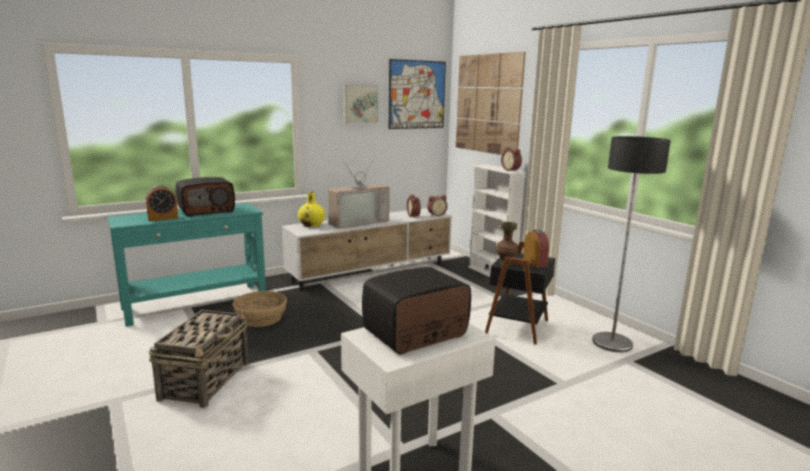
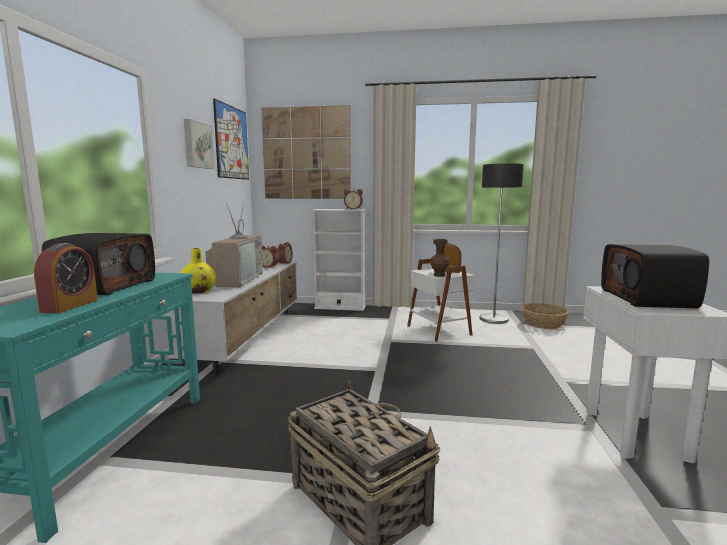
camera: 50 degrees left, 5 degrees down
basket [233,291,287,327] -> basket moved to [521,303,569,329]
black side table [485,241,555,345] -> white side table [407,259,475,342]

